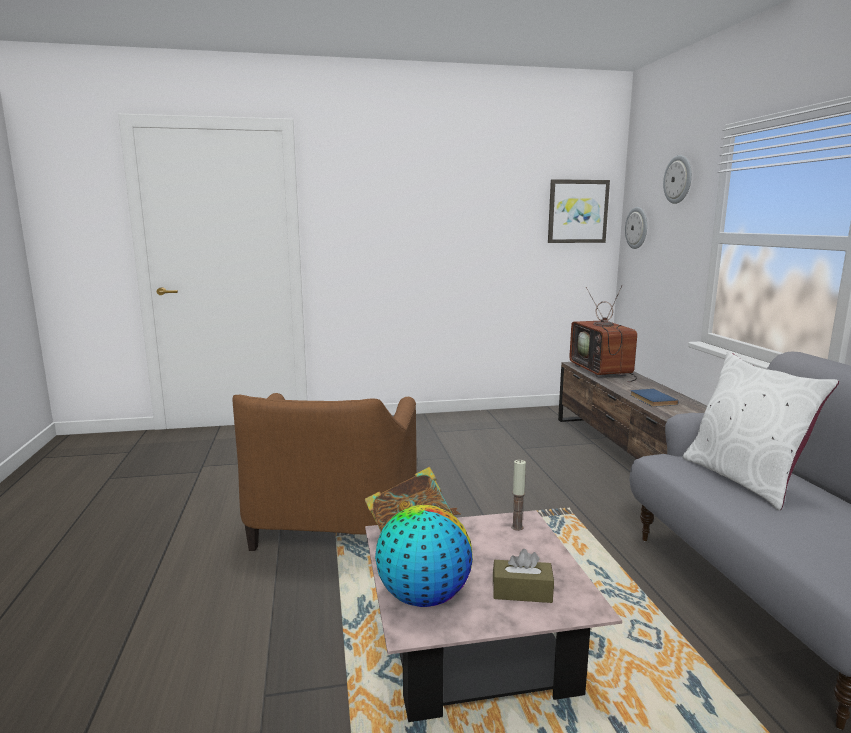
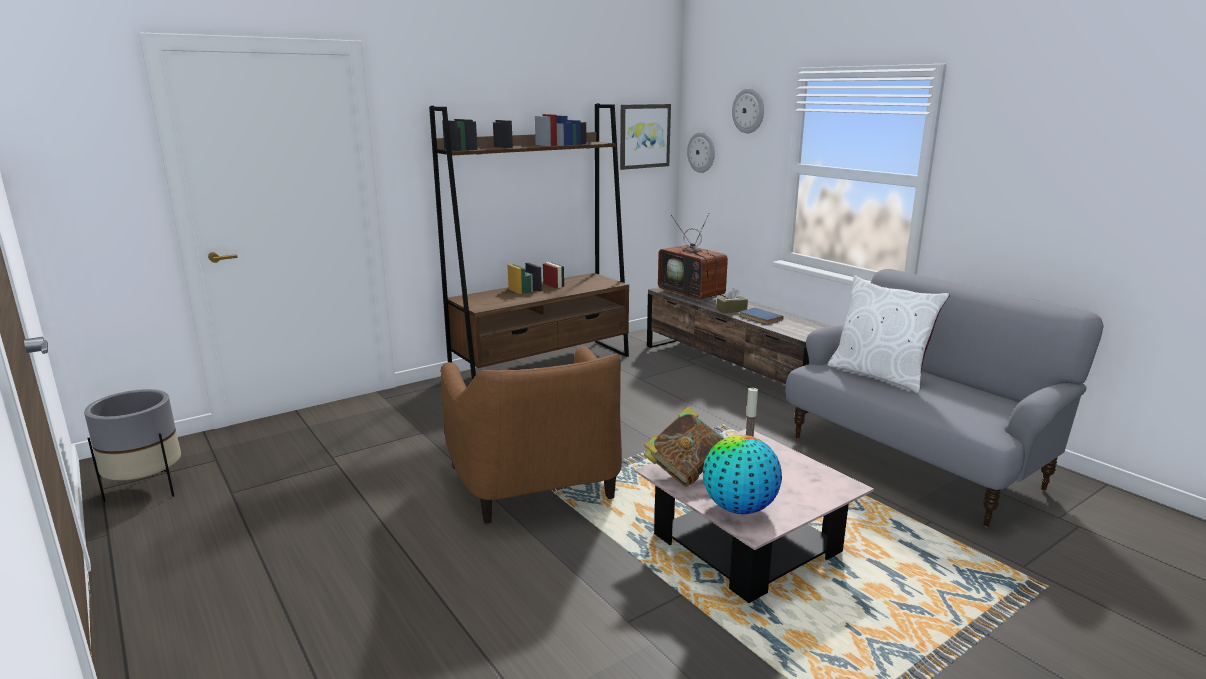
camera: 25 degrees left, 5 degrees up
brown tissue box [493,549,554,603] -> brown tissue box moved to [716,288,748,313]
none -> grey planter [84,389,181,502]
none -> brown bookcase [429,104,629,387]

